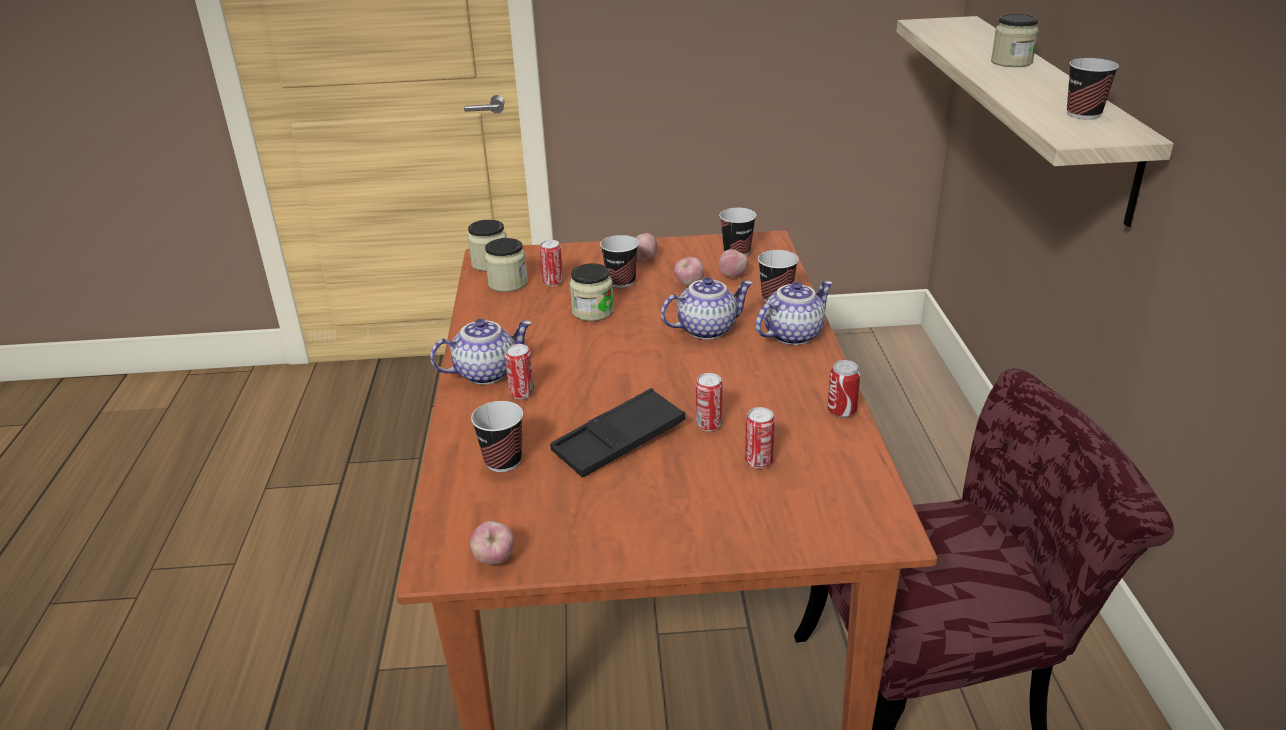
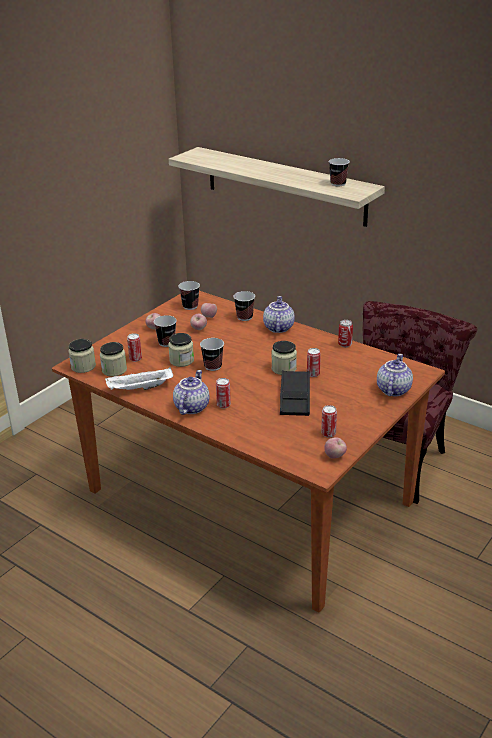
camera: 50 degrees left, 0 degrees up
cup [471,401,523,472] -> cup moved to [200,338,224,371]
teapot [661,277,753,340] -> teapot moved to [377,354,413,396]
can [745,407,775,469] -> can moved to [321,405,337,437]
jar [991,14,1038,67] -> jar moved to [271,341,297,375]
none -> white tray [105,367,173,390]

